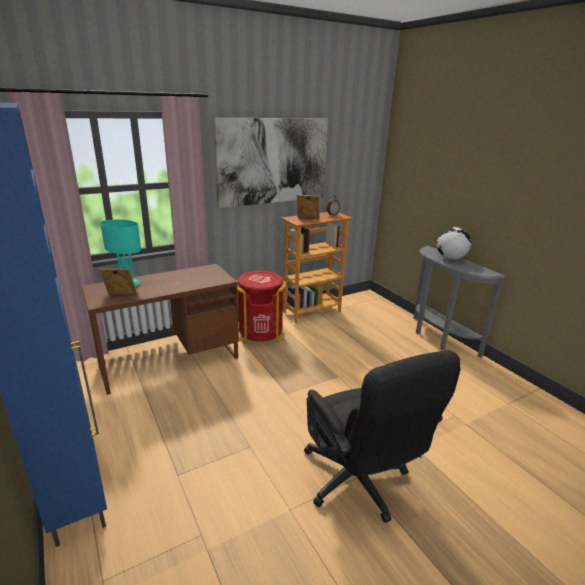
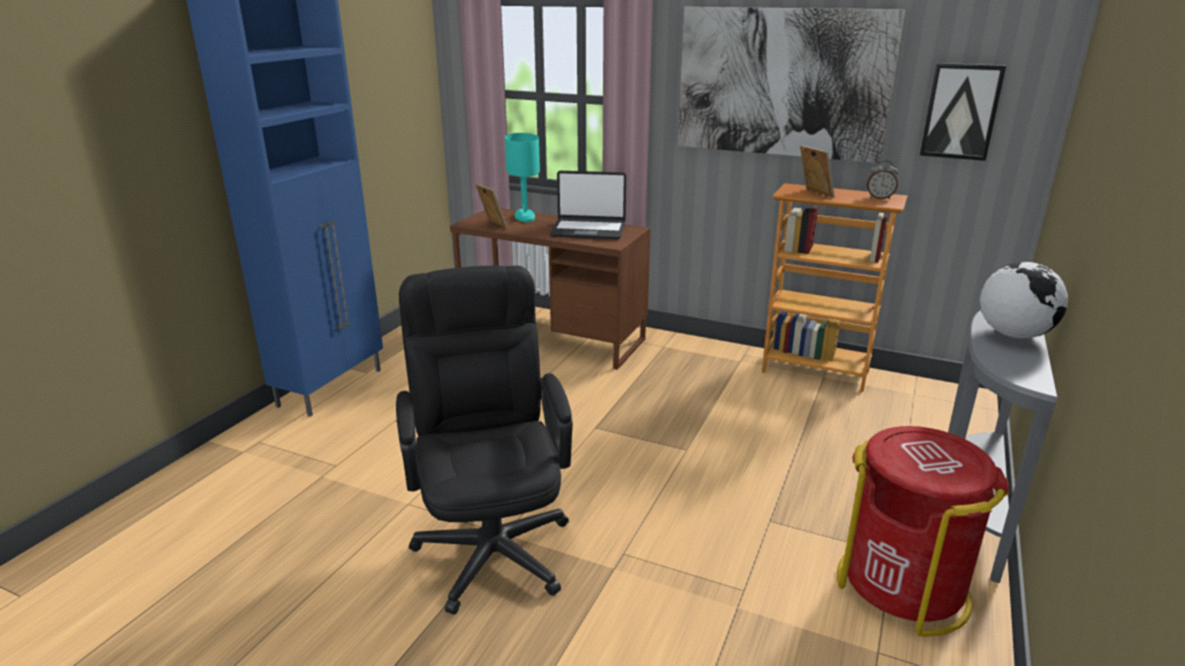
camera: 55 degrees right, 0 degrees up
red trash can [237,271,287,344] -> red trash can moved to [837,426,1009,637]
black office chair [304,350,460,523] -> black office chair turned 135 degrees clockwise [396,266,573,615]
none -> laptop [550,171,626,239]
none -> picture [920,63,1006,161]

